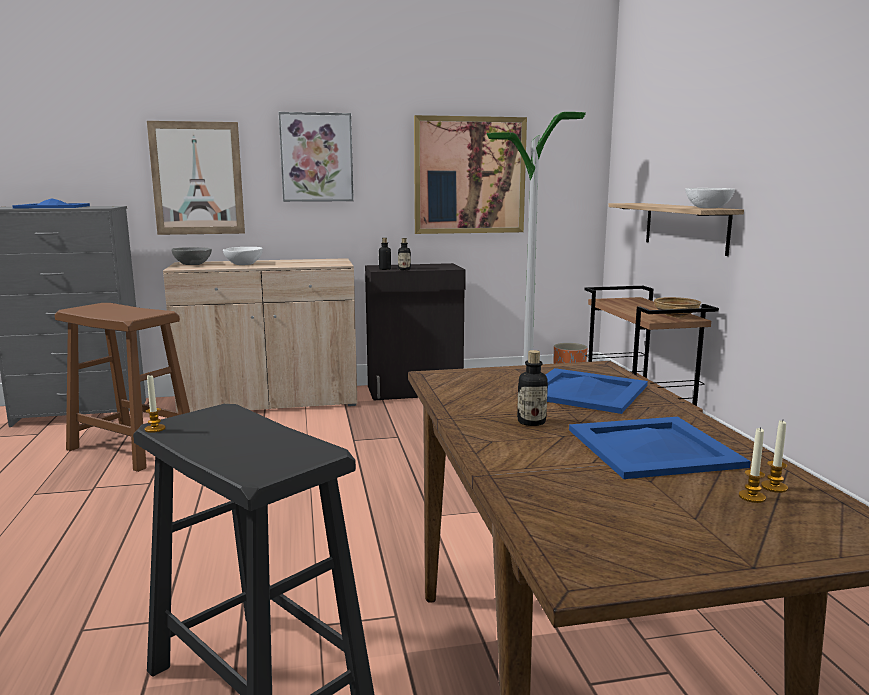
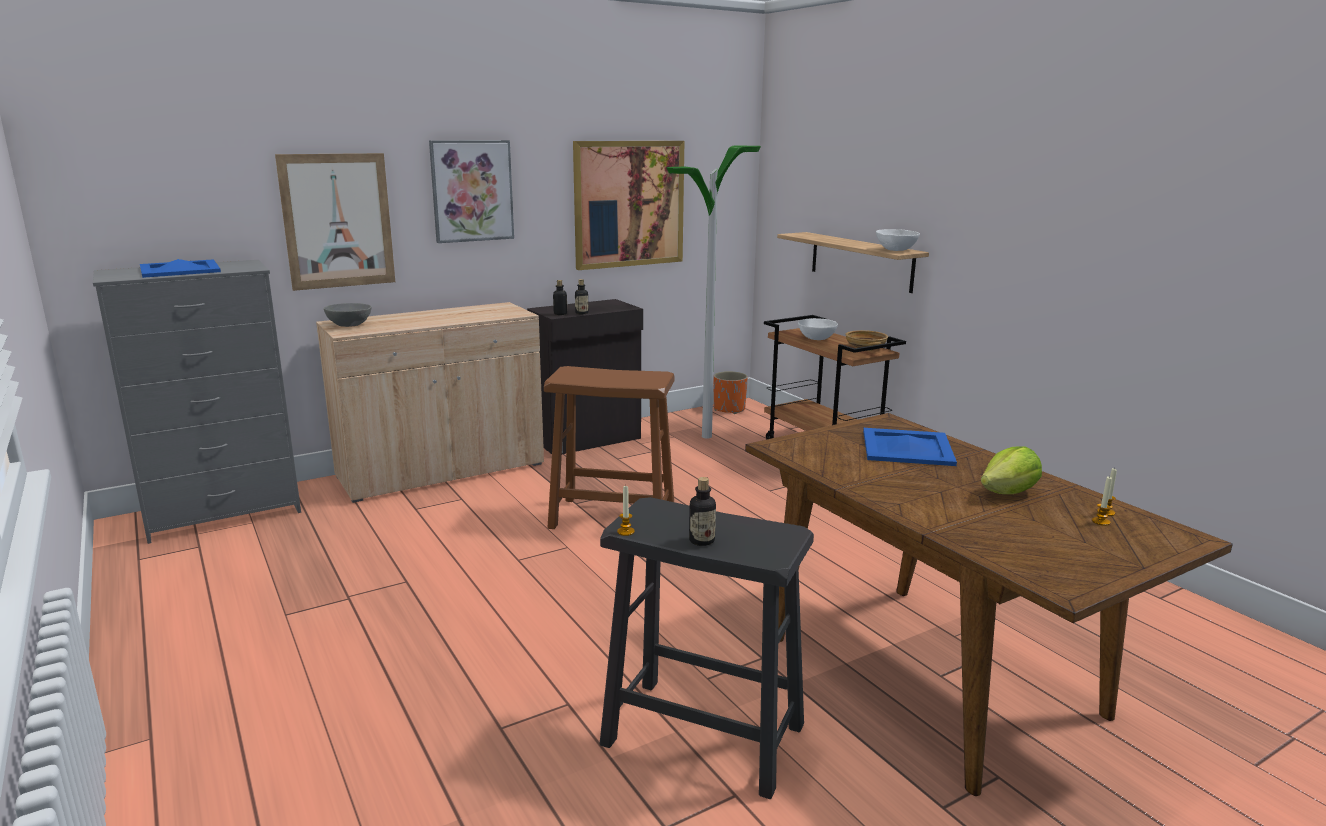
camera: 20 degrees left, 5 degrees up
brown stool [55,303,190,472] -> brown stool moved to [544,366,675,529]
white bowl [223,247,263,265] -> white bowl moved to [798,318,838,340]
bottle [517,350,548,426] -> bottle moved to [689,477,716,546]
blue tray [569,417,751,479] -> lettuce [981,446,1042,494]

